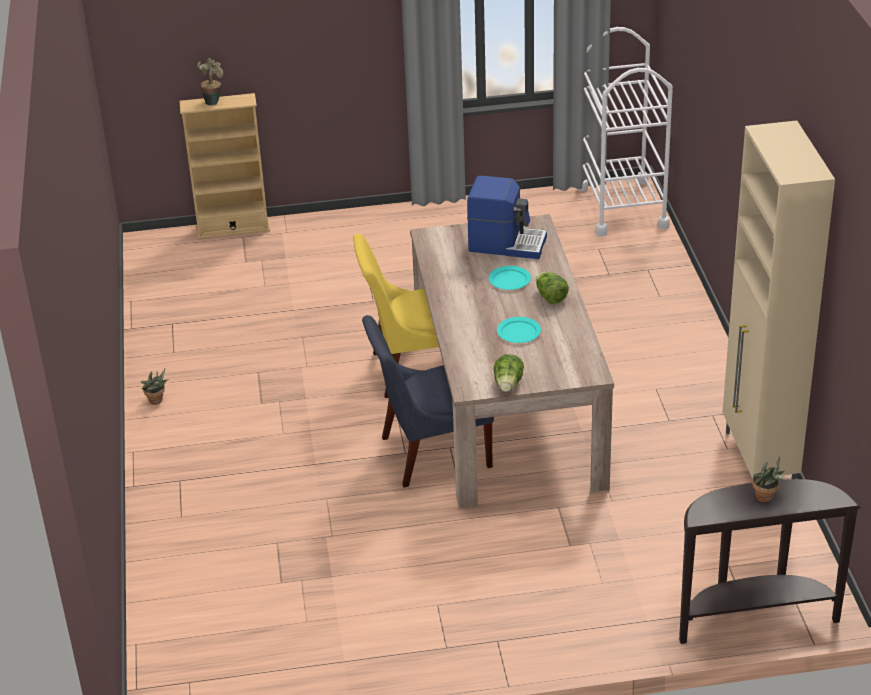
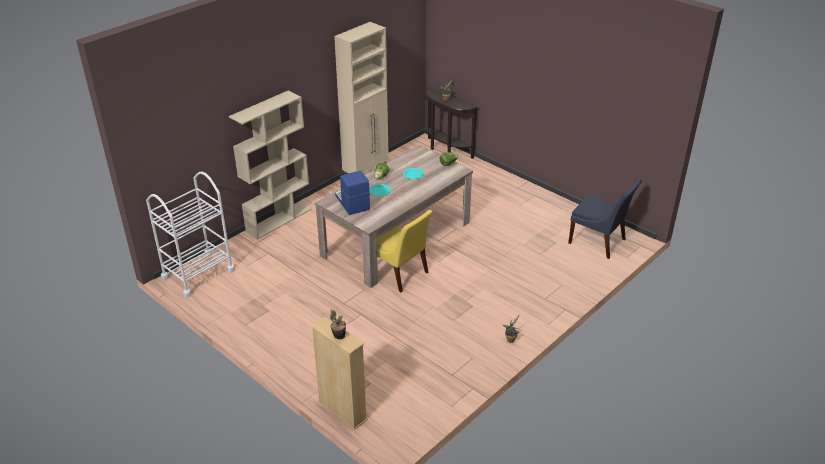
camera: 130 degrees left, 0 degrees up
blue chair [362,315,494,488] -> blue chair moved to [568,178,642,259]
none -> beige bookcase [229,91,311,239]

